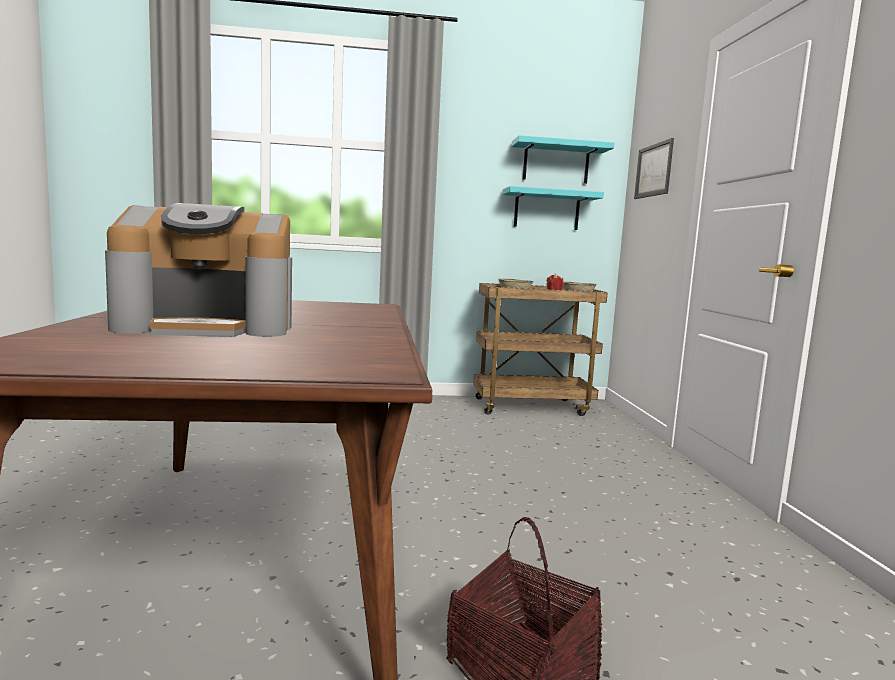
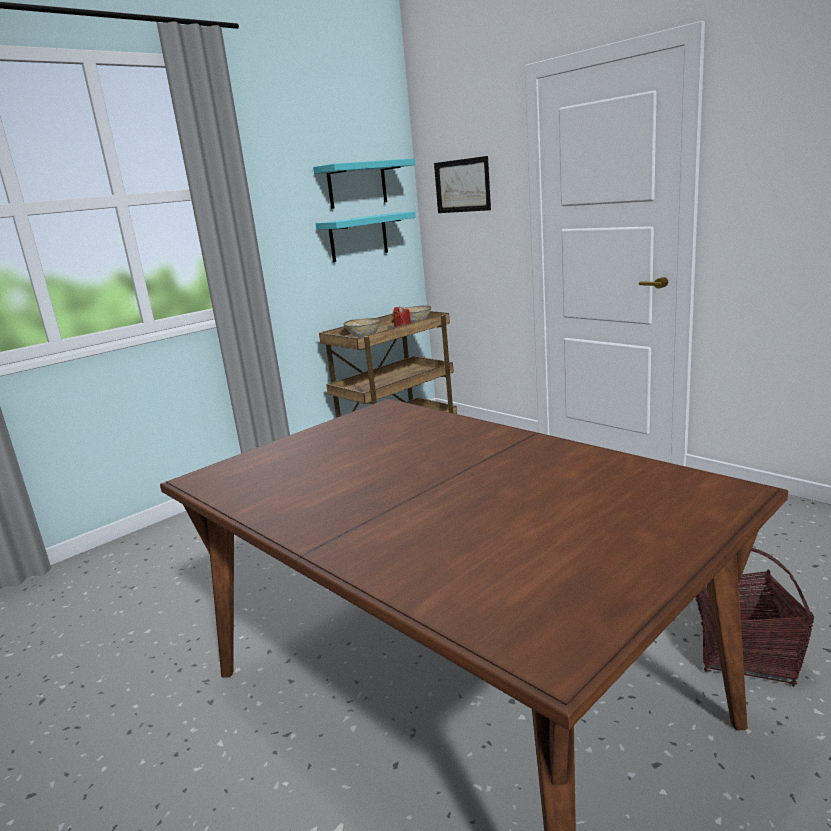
camera: 35 degrees left, 10 degrees up
coffee machine [105,203,292,337] -> none

